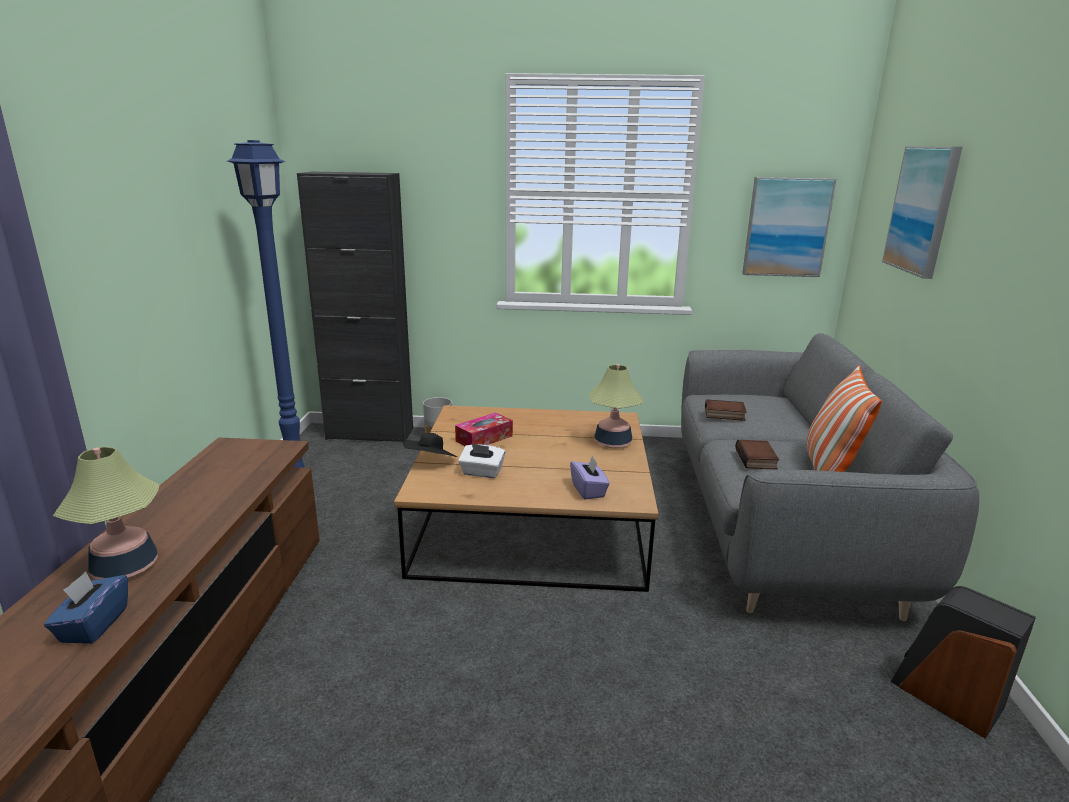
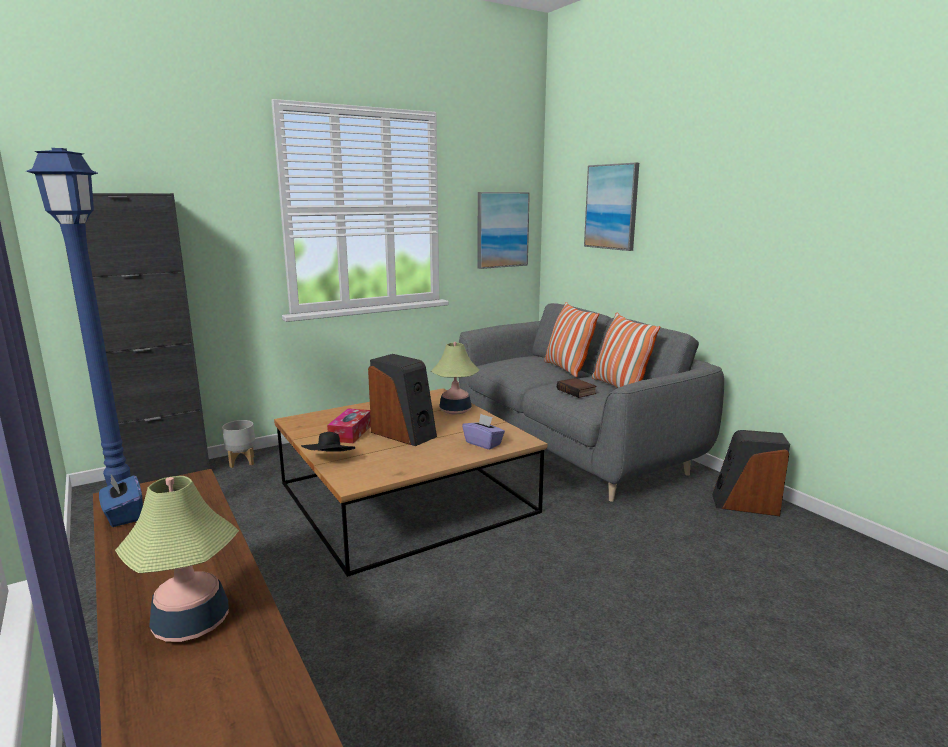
camera: 35 degrees left, 5 degrees down
blue tissue box [44,571,128,644] -> blue tissue box moved to [99,474,143,527]
white tissue box [458,444,505,478] -> none
book [705,399,747,421] -> none
none -> speaker [368,354,437,446]
none -> pillow [544,302,599,377]

